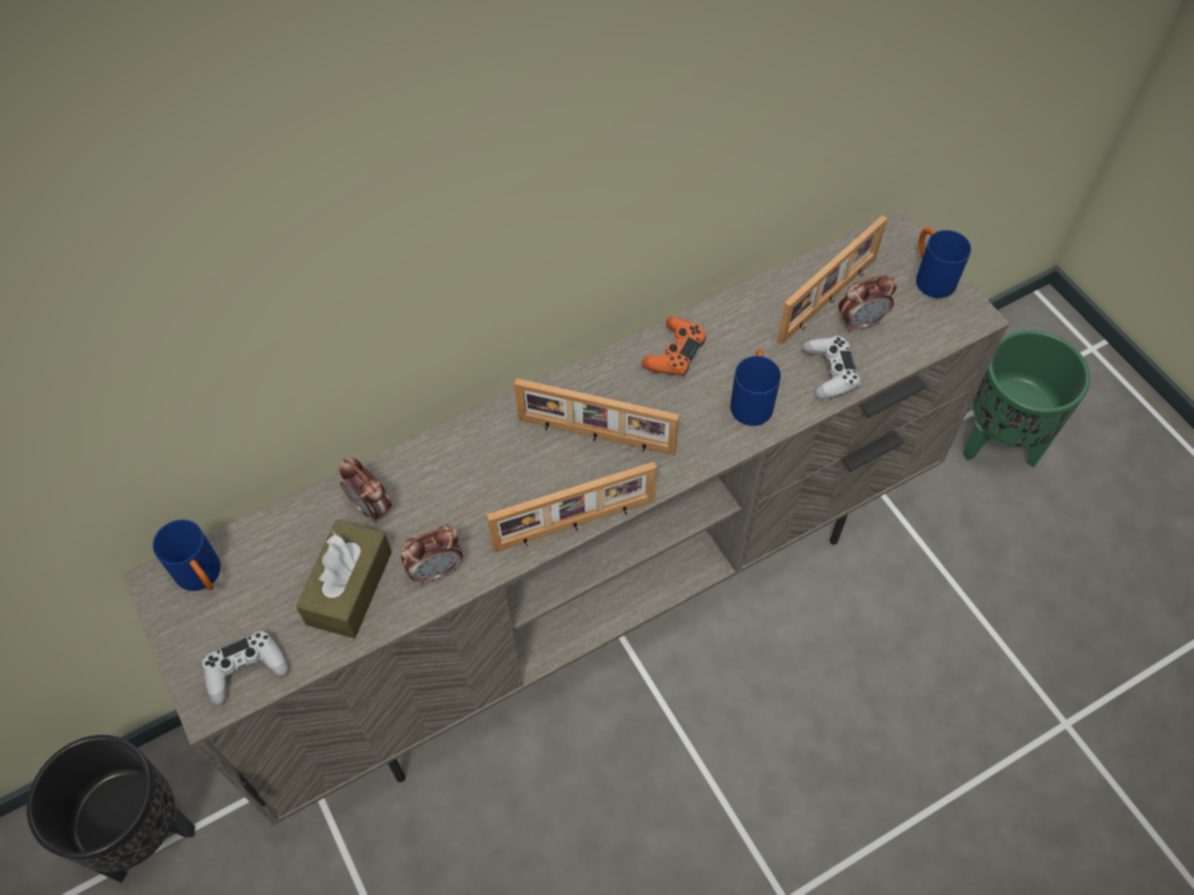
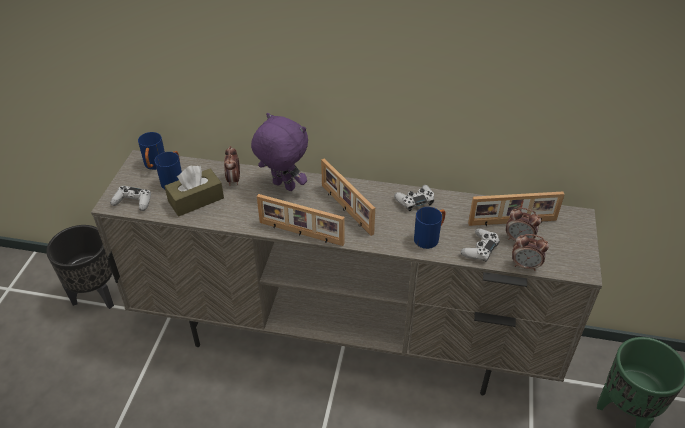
camera: 40 degrees right, 15 degrees down
alarm clock [401,525,463,584] -> alarm clock moved to [512,234,549,271]
orange game controller [642,317,706,376] -> white game controller [394,185,434,211]
blue mug [916,228,971,298] -> blue mug moved to [155,151,182,189]
none -> purple plush toy [251,113,308,191]

